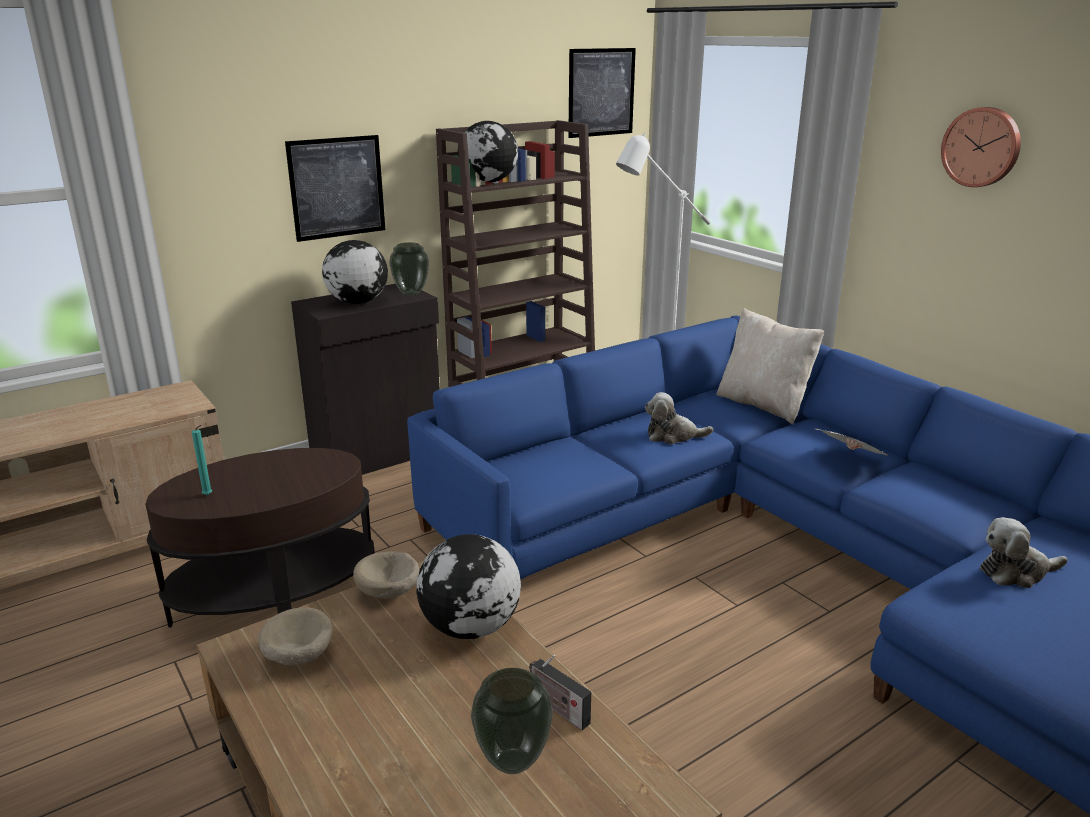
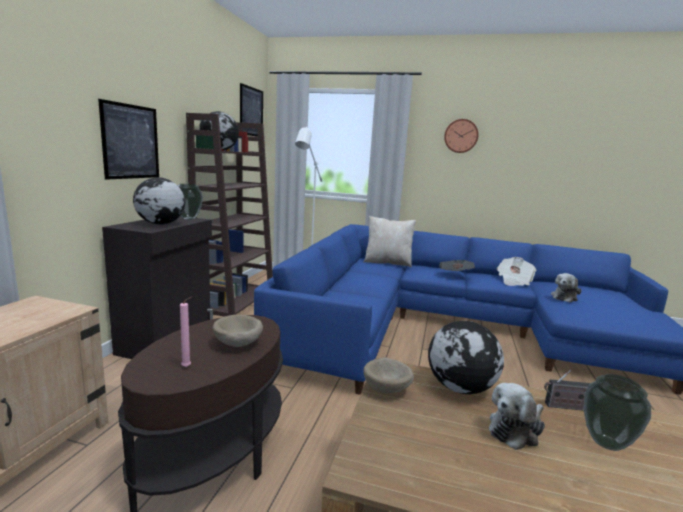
camera: 40 degrees left, 10 degrees down
turquoise candle [192,425,212,495] -> pink candle [180,297,191,367]
beige bowl [258,607,332,665] -> beige bowl moved to [213,315,263,347]
plush toy [645,392,713,444] -> plush toy moved to [489,383,545,450]
none -> newspaper [497,257,536,286]

